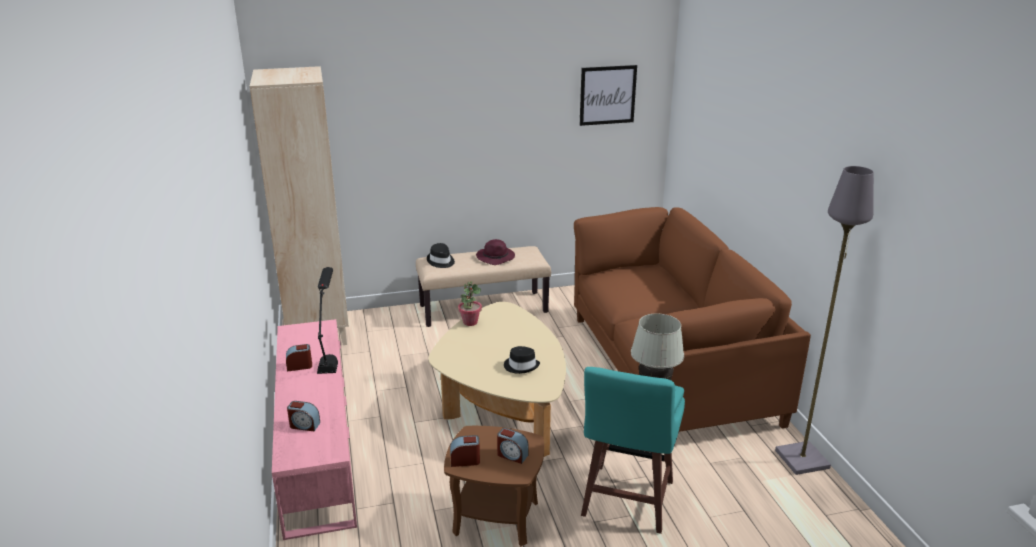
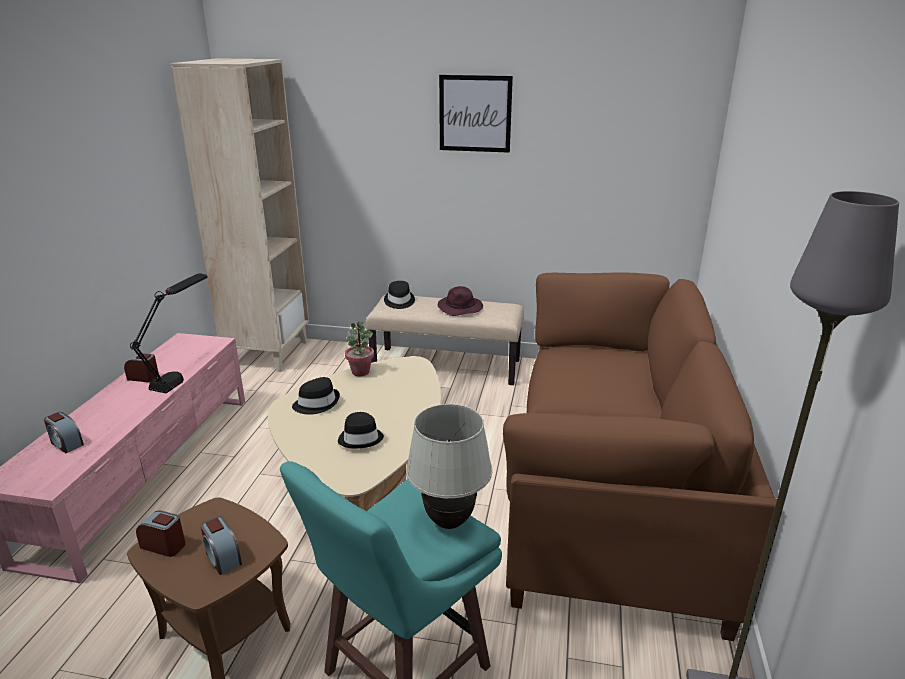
camera: 25 degrees right, 0 degrees up
picture [580,65,637,126] -> picture moved to [439,75,513,153]
none -> black hat [292,377,340,415]

